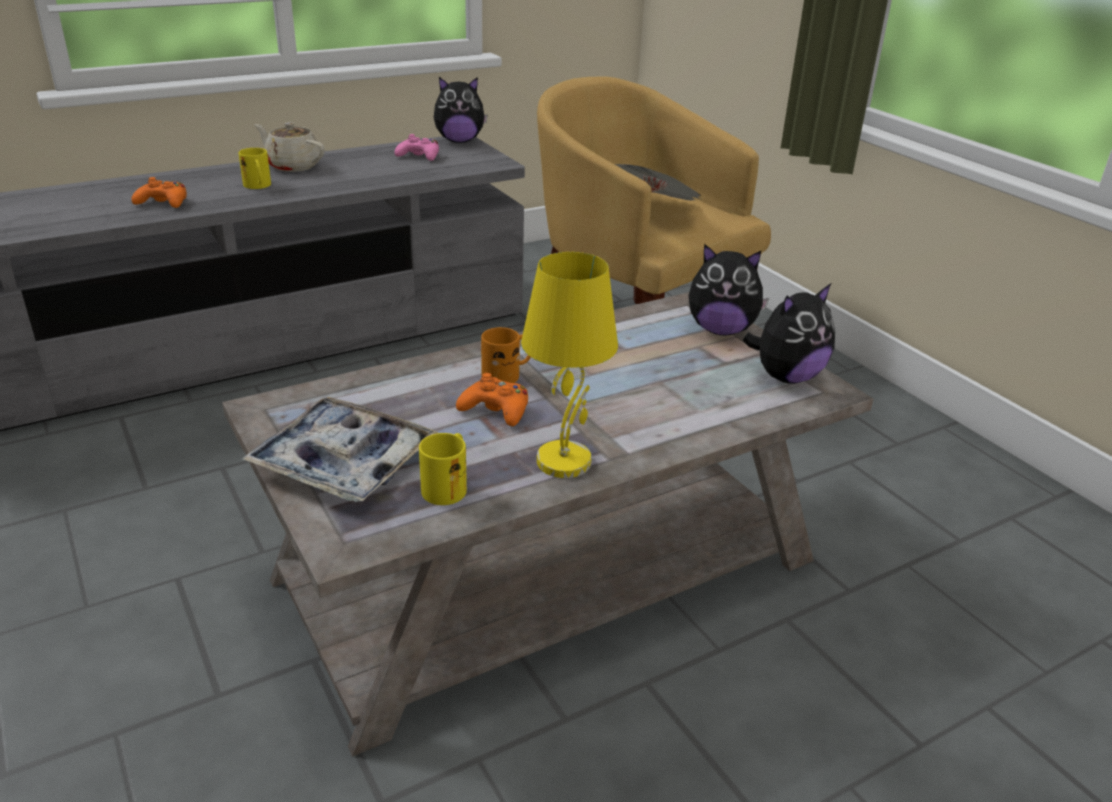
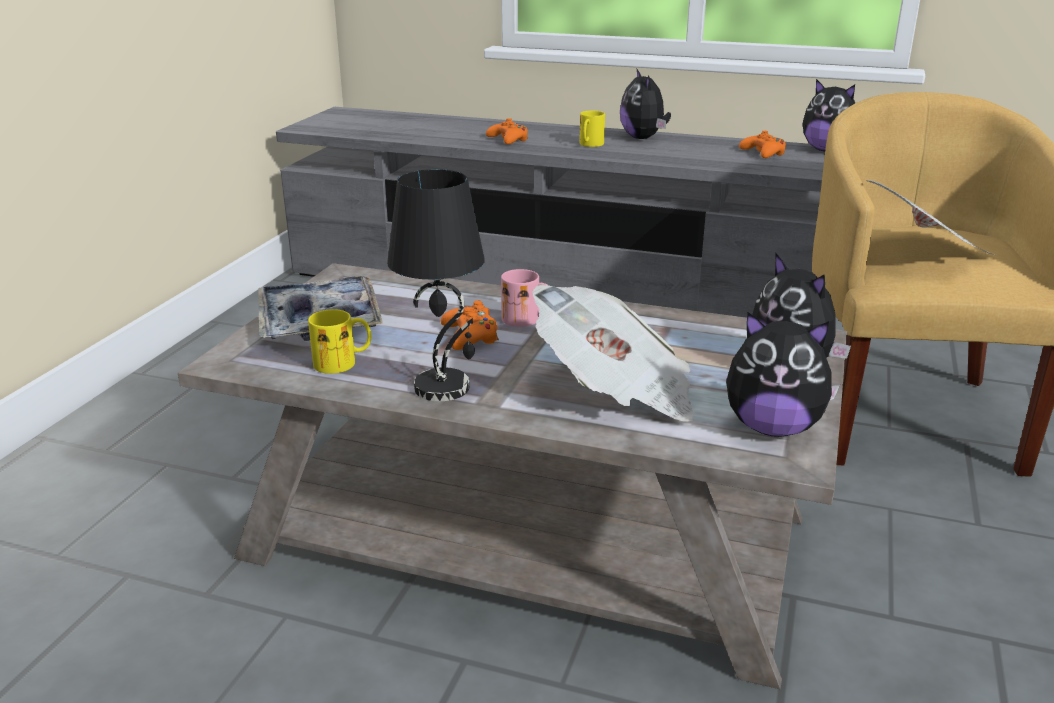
camera: 50 degrees right, 5 degrees down
beige teapot [255,122,325,172] -> plush toy [620,69,671,139]
pink game controller [395,134,439,161] -> orange game controller [739,131,786,158]
orange mug [481,327,531,383] -> pink mug [501,269,547,327]
yellow table lamp [521,252,618,478] -> black table lamp [387,169,485,401]
none -> newspaper [532,284,693,422]

